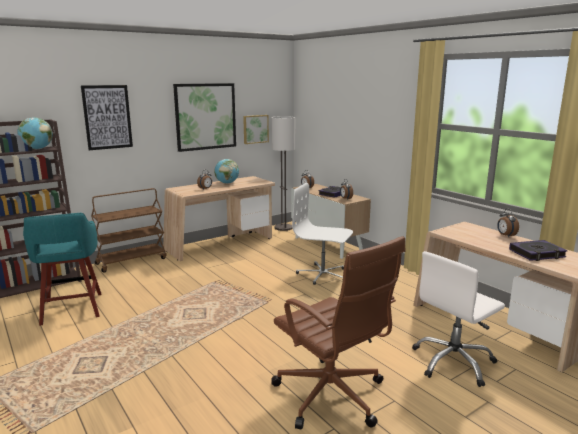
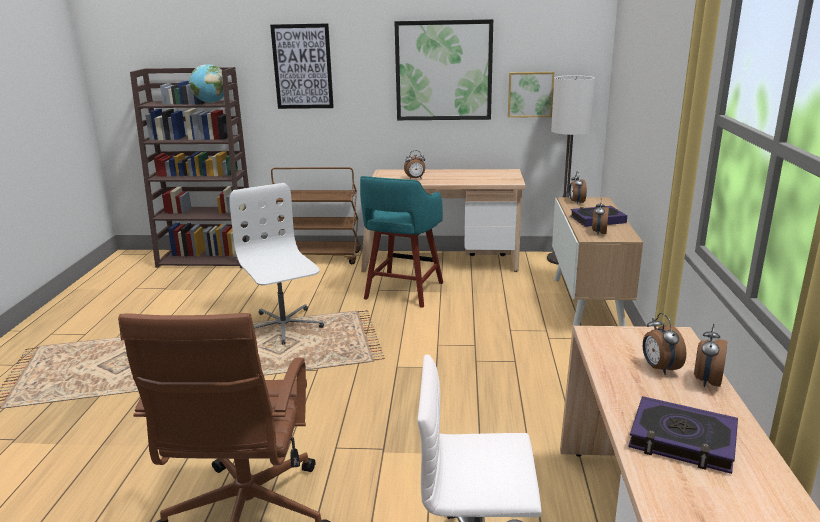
camera: 40 degrees right, 5 degrees up
turquoise stool [23,213,101,326] -> turquoise stool moved to [360,176,443,308]
globe [214,159,239,184] -> none
white office chair [292,183,353,285] -> white office chair moved to [229,183,324,345]
none -> alarm clock [643,313,686,375]

